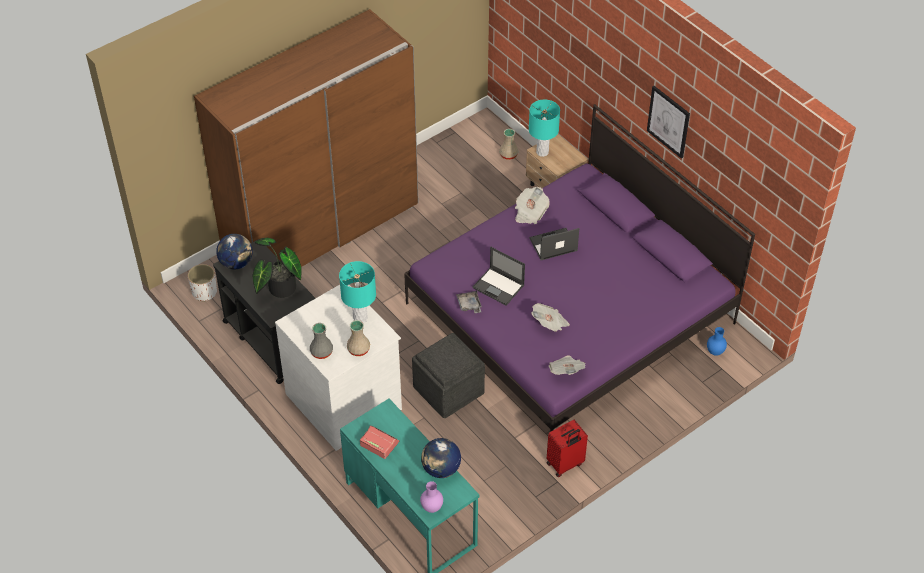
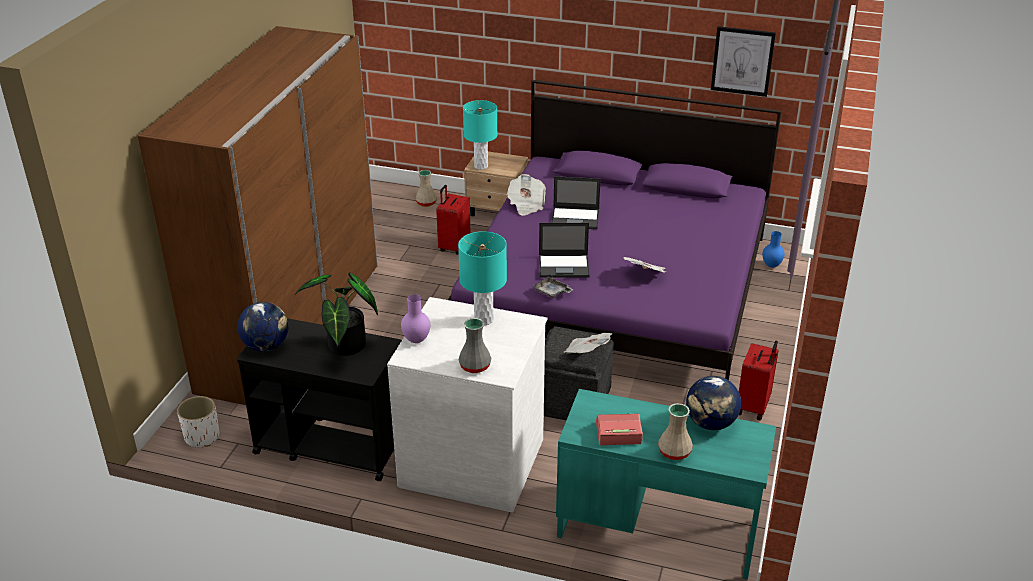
camera: 35 degrees left, 15 degrees down
beige vase [347,320,370,356] -> beige vase moved to [658,403,693,460]
purple vase [420,481,443,513] -> purple vase moved to [401,294,430,343]
laptop [529,228,579,260] -> laptop turned 120 degrees counterclockwise [551,176,601,229]
newspaper [549,355,585,375] -> newspaper moved to [563,333,613,353]
picture [647,86,690,159] -> picture moved to [711,26,776,97]
none -> red suitcase [436,185,471,255]

